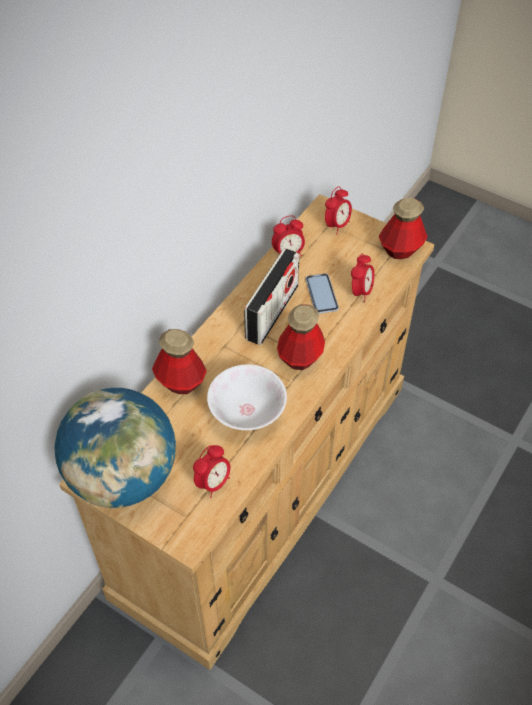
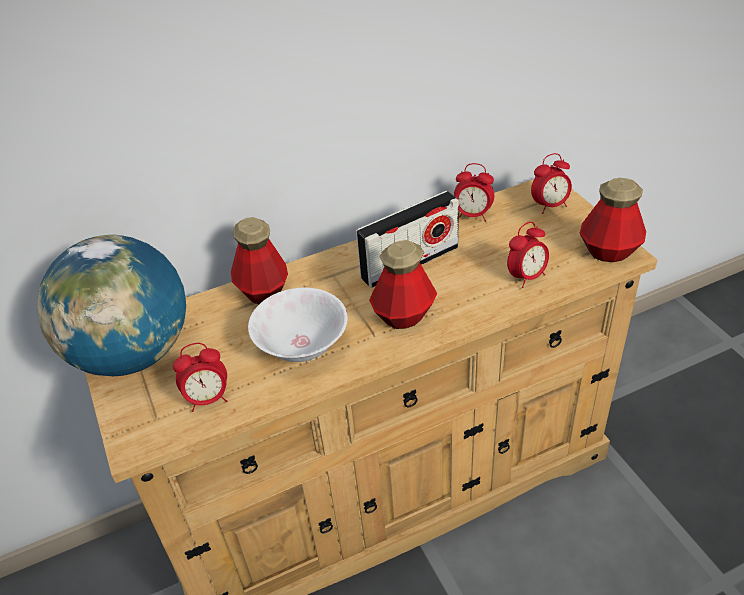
camera: 35 degrees right, 10 degrees down
phone [306,273,339,314] -> none

